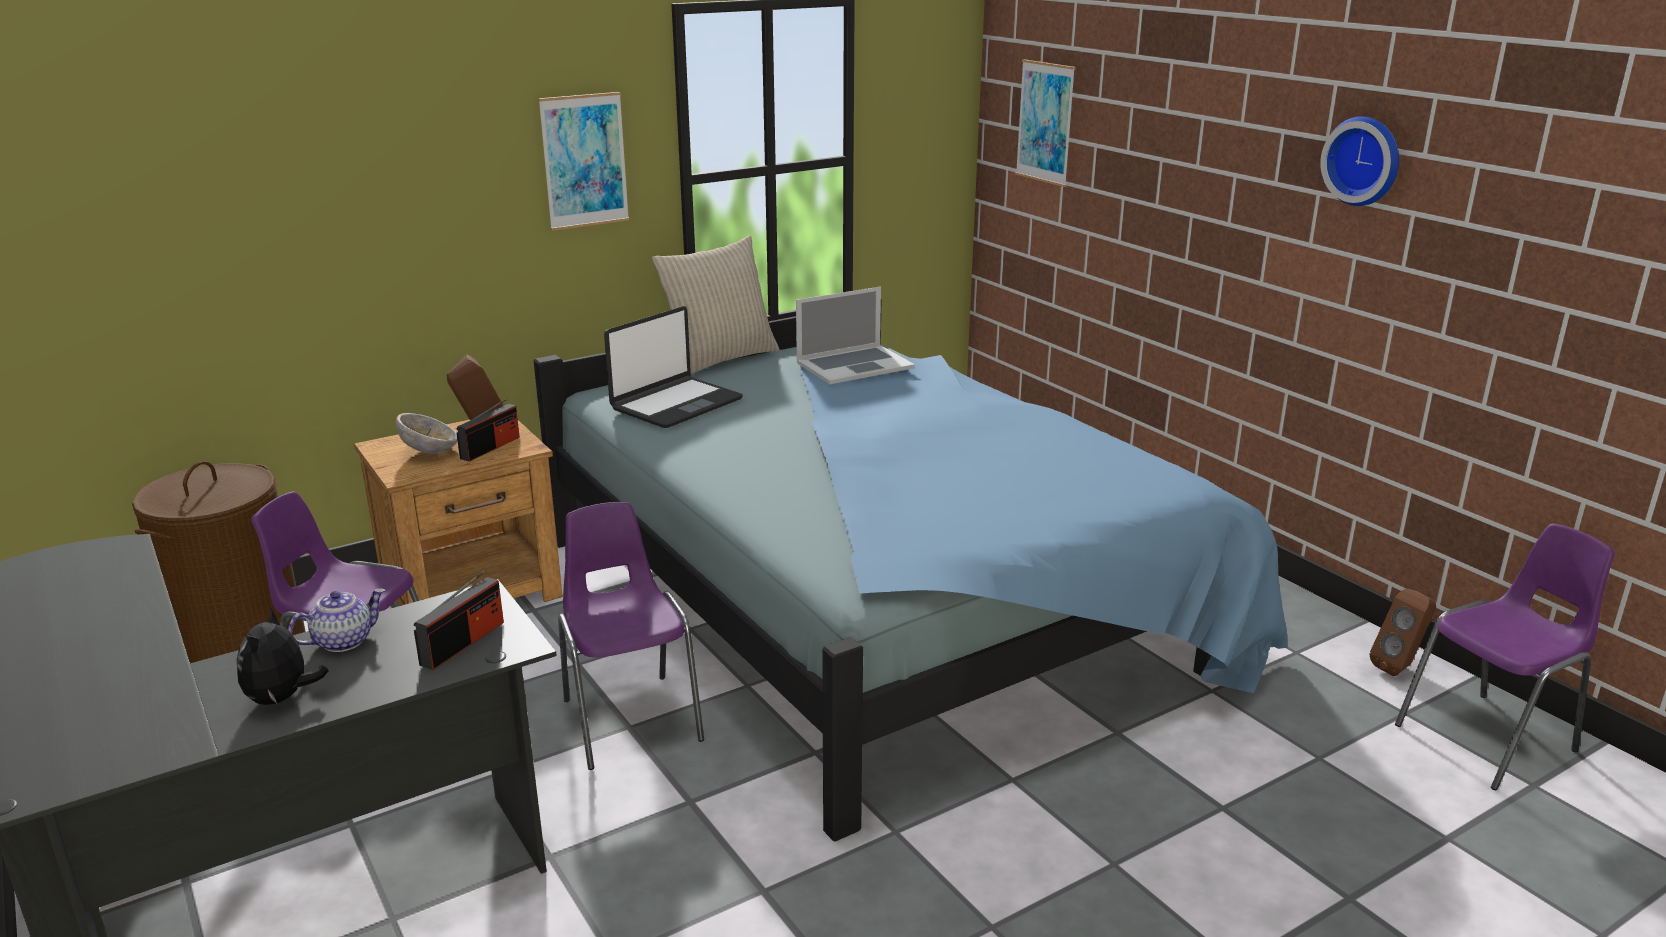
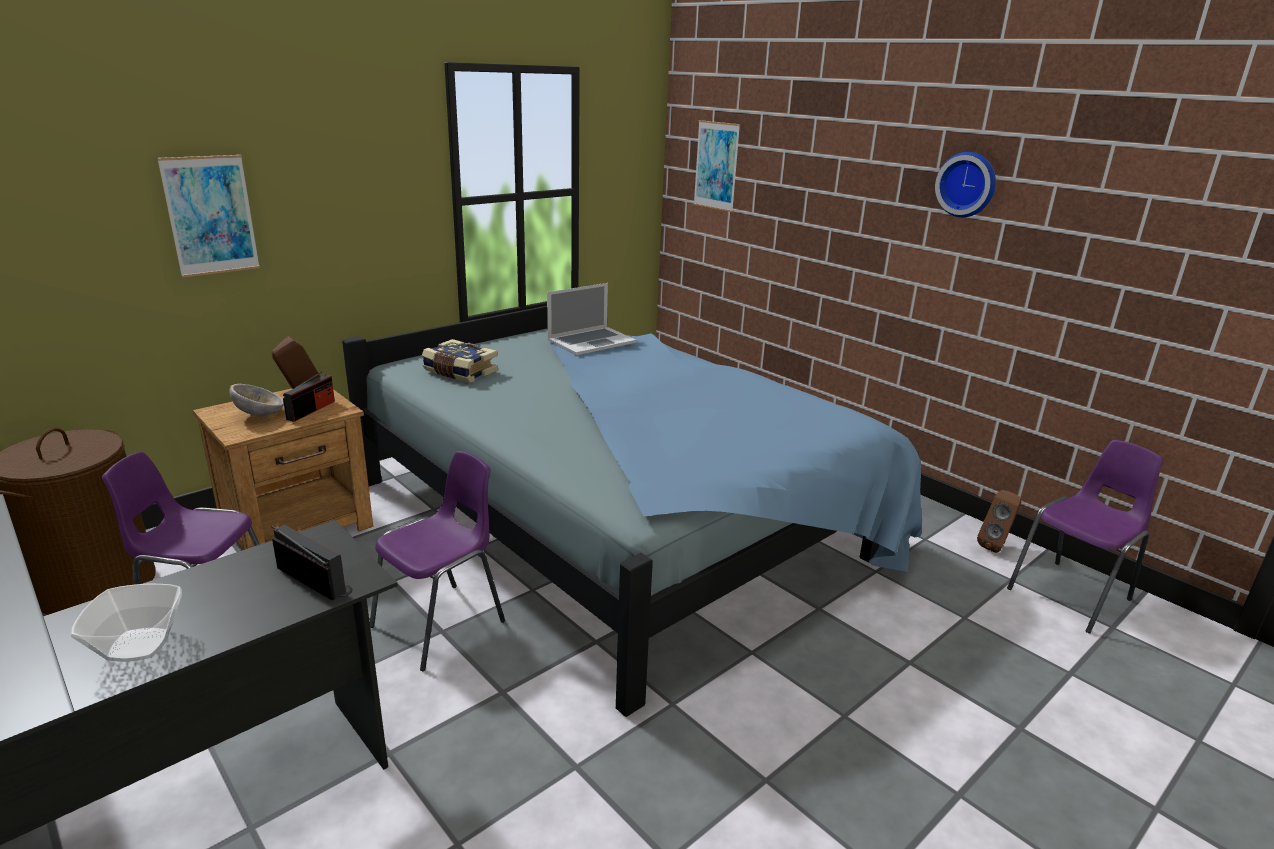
camera: 10 degrees left, 0 degrees up
plush toy [237,607,329,705] -> bowl [71,584,182,662]
teapot [288,588,385,652] -> none
radio [414,571,504,670] -> radio turned 75 degrees counterclockwise [271,525,346,600]
picture [538,92,629,231] -> picture moved to [157,155,260,278]
purple chair [558,502,704,770] -> purple chair turned 75 degrees clockwise [370,451,505,671]
laptop [604,306,743,428] -> book [422,339,498,383]
beige pillow [652,236,780,374] -> none

